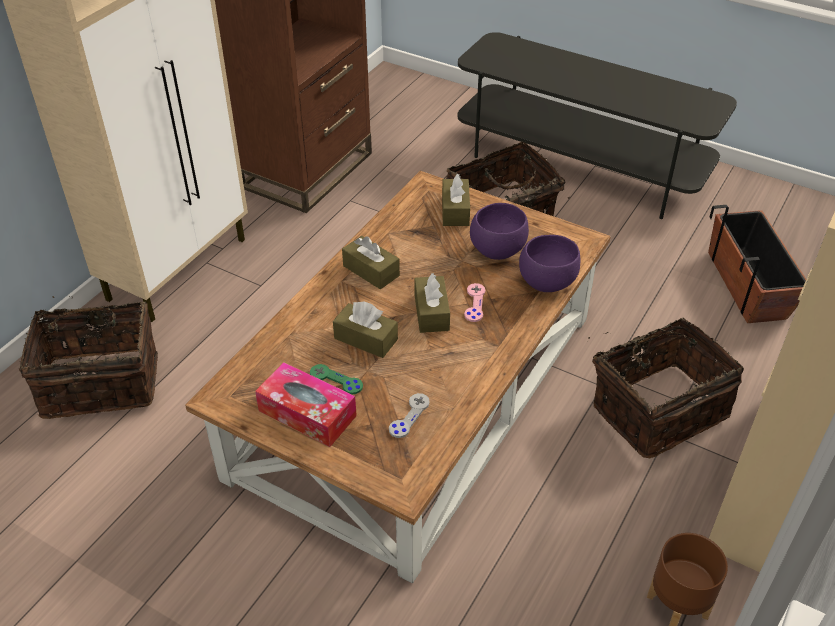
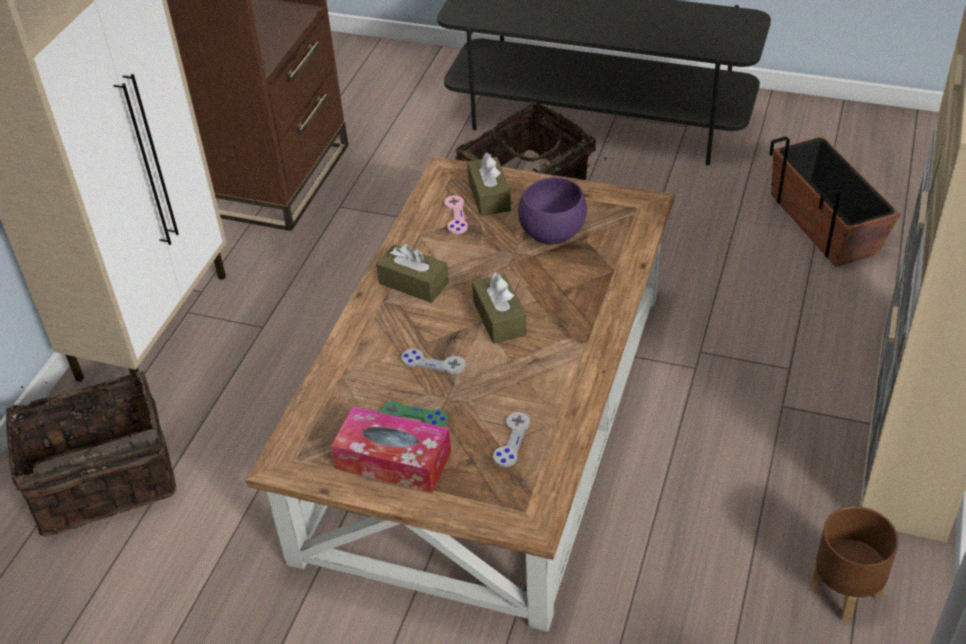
camera: 10 degrees left, 0 degrees up
brown tissue box [333,302,398,358] -> grey game controller [401,349,466,374]
pink game controller [464,283,485,322] -> pink game controller moved to [444,195,468,234]
purple bowl [519,235,580,292] -> none
basket [588,318,744,458] -> none

